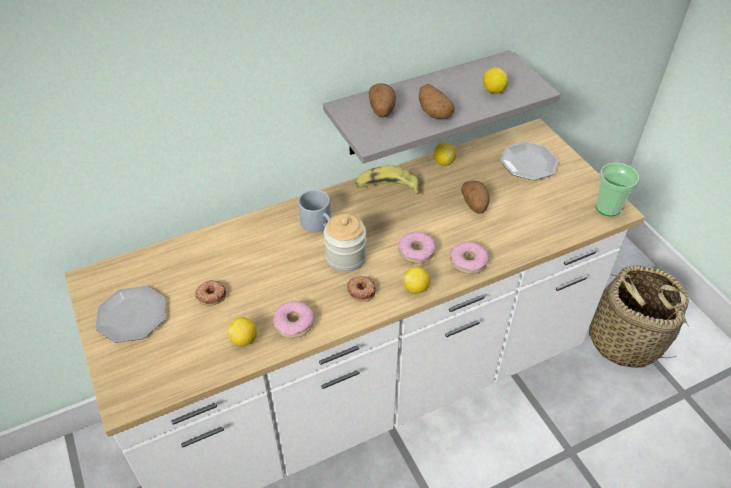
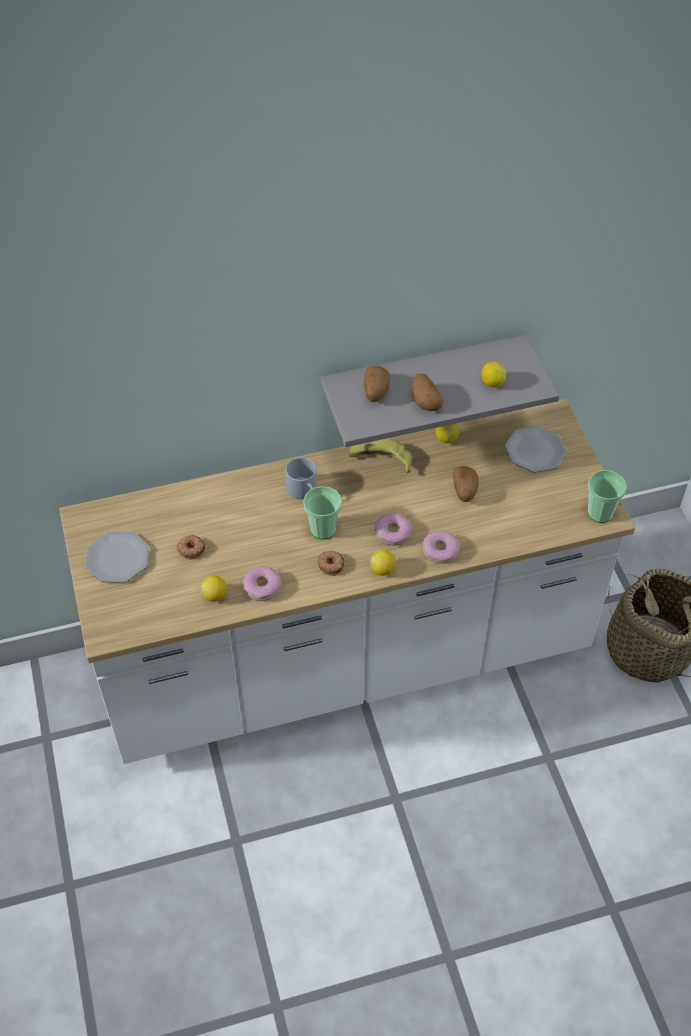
camera: 10 degrees right, 5 degrees up
jar [324,213,366,272] -> cup [303,486,342,540]

